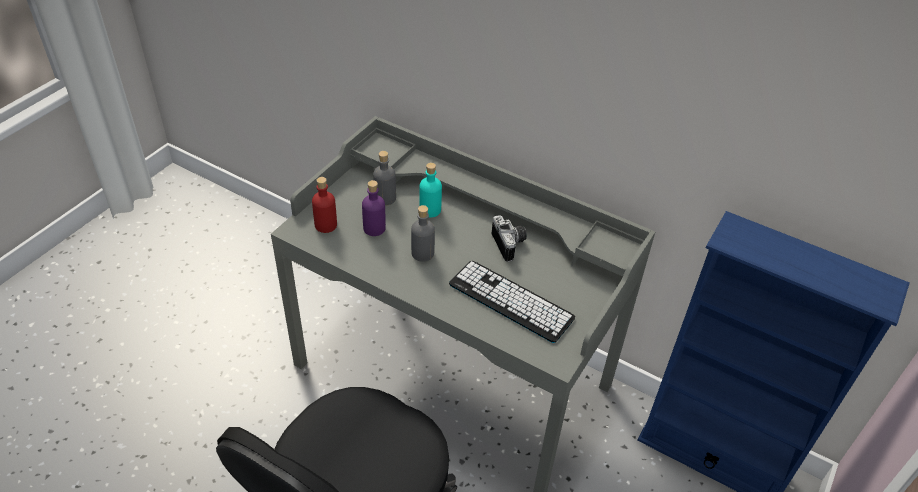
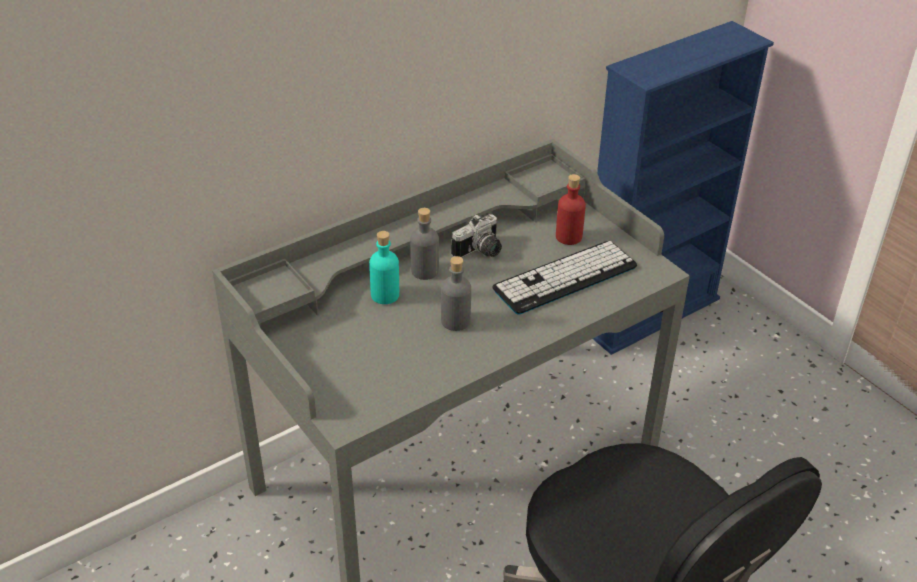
camera: 65 degrees left, 5 degrees down
red bottle [312,177,337,233] -> red bottle moved to [556,174,586,245]
purple bottle [362,180,386,236] -> none
grey bottle [373,151,396,205] -> grey bottle moved to [410,208,439,280]
camera [492,215,527,262] -> camera turned 135 degrees clockwise [451,214,502,258]

